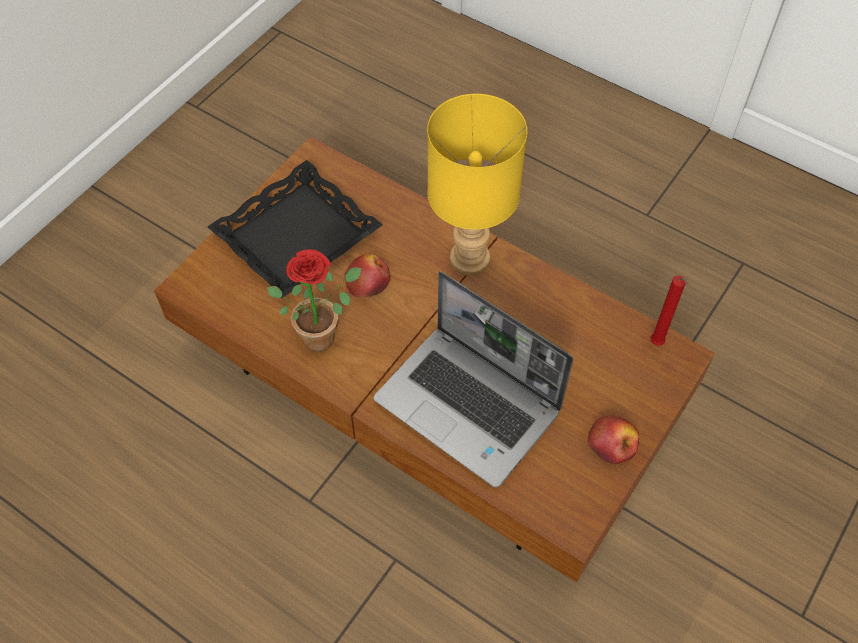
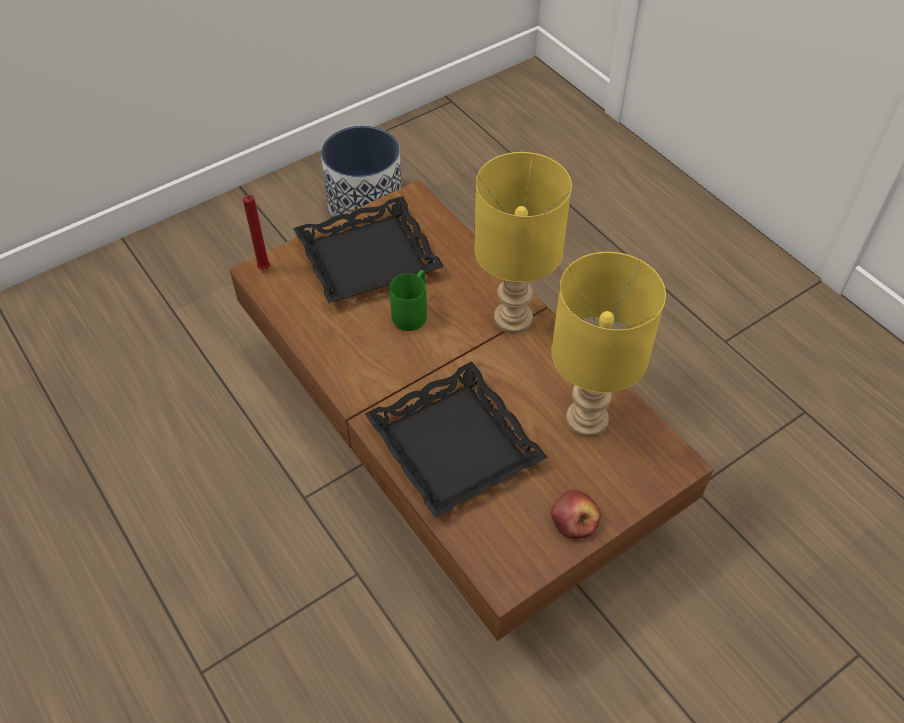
camera: 20 degrees right, 5 degrees down
potted plant [267,249,361,352] -> none
apple [345,254,390,297] -> green mug [390,270,427,331]
laptop [374,271,573,487] -> black tray [365,362,548,518]
red candle [650,276,689,346] -> red candle moved to [243,195,270,270]
none -> planter [321,126,402,217]
none -> yellow table lamp [551,252,666,437]

